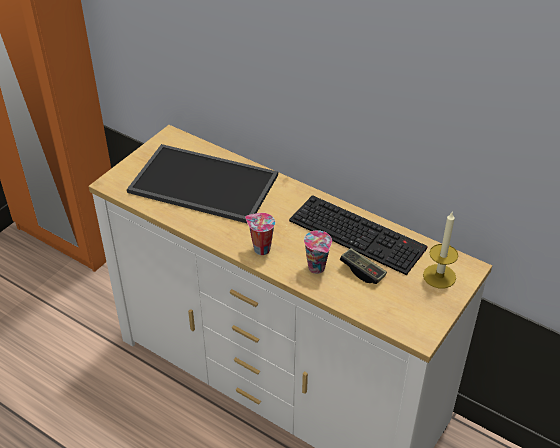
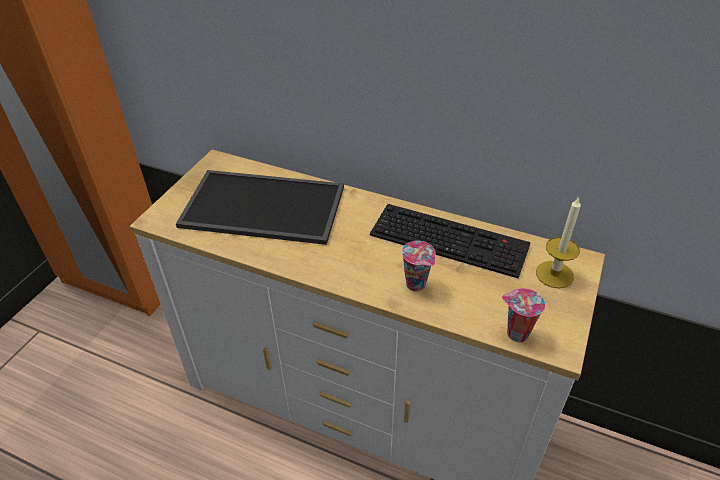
camera: 10 degrees left, 0 degrees up
cup [245,213,275,255] -> cup moved to [502,288,545,342]
game controller [340,248,387,284] -> none

